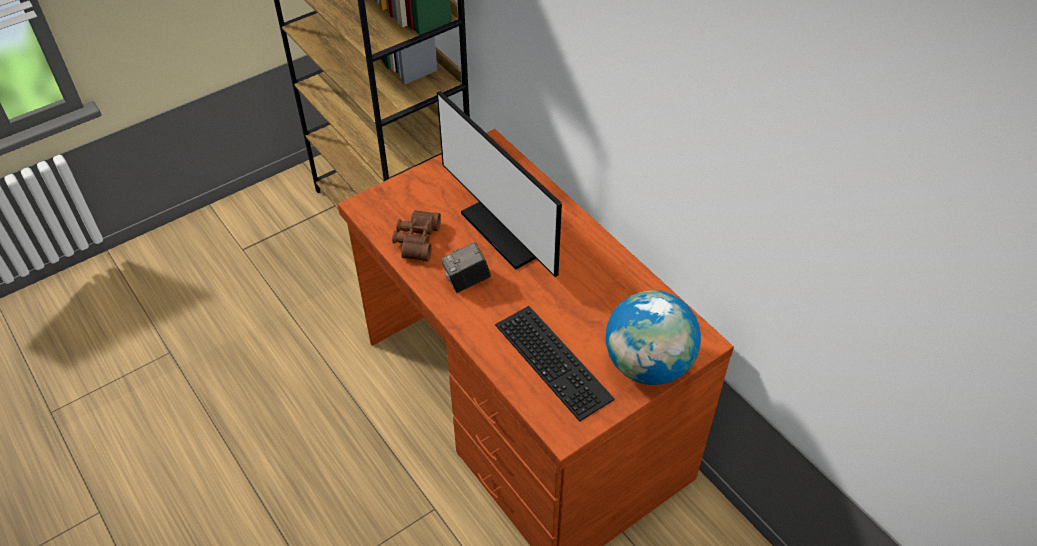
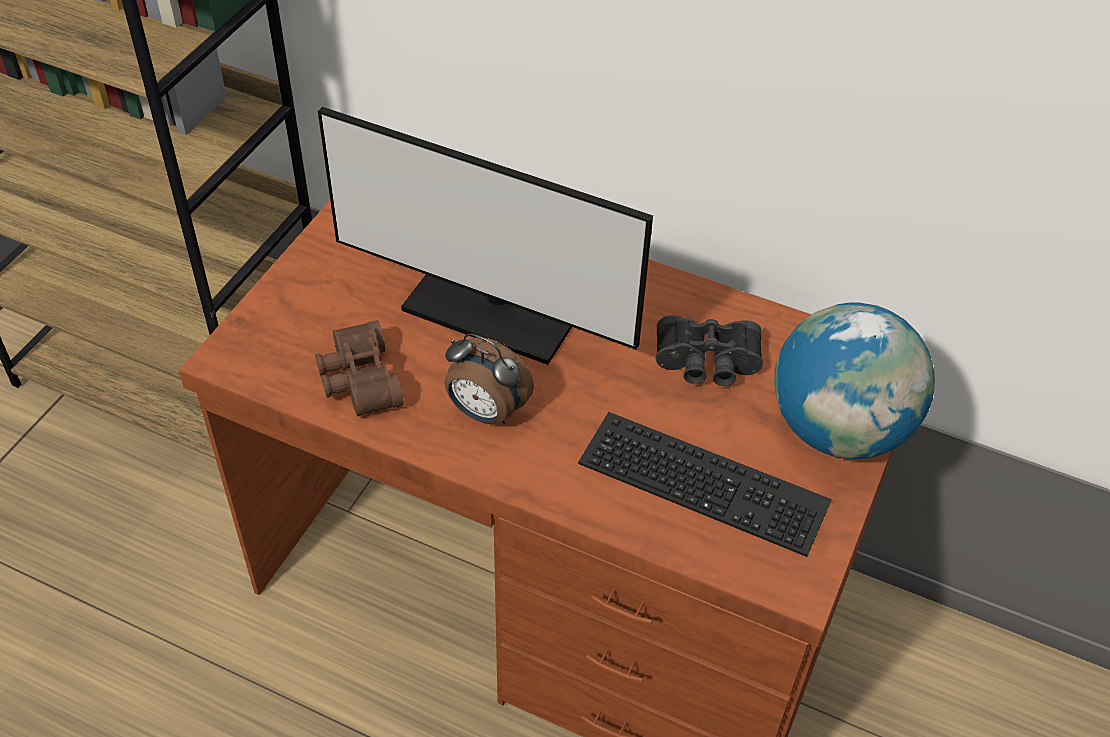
camera: 30 degrees left, 0 degrees up
camera [441,242,491,293] -> alarm clock [444,334,534,424]
none -> black binoculars [656,315,763,386]

